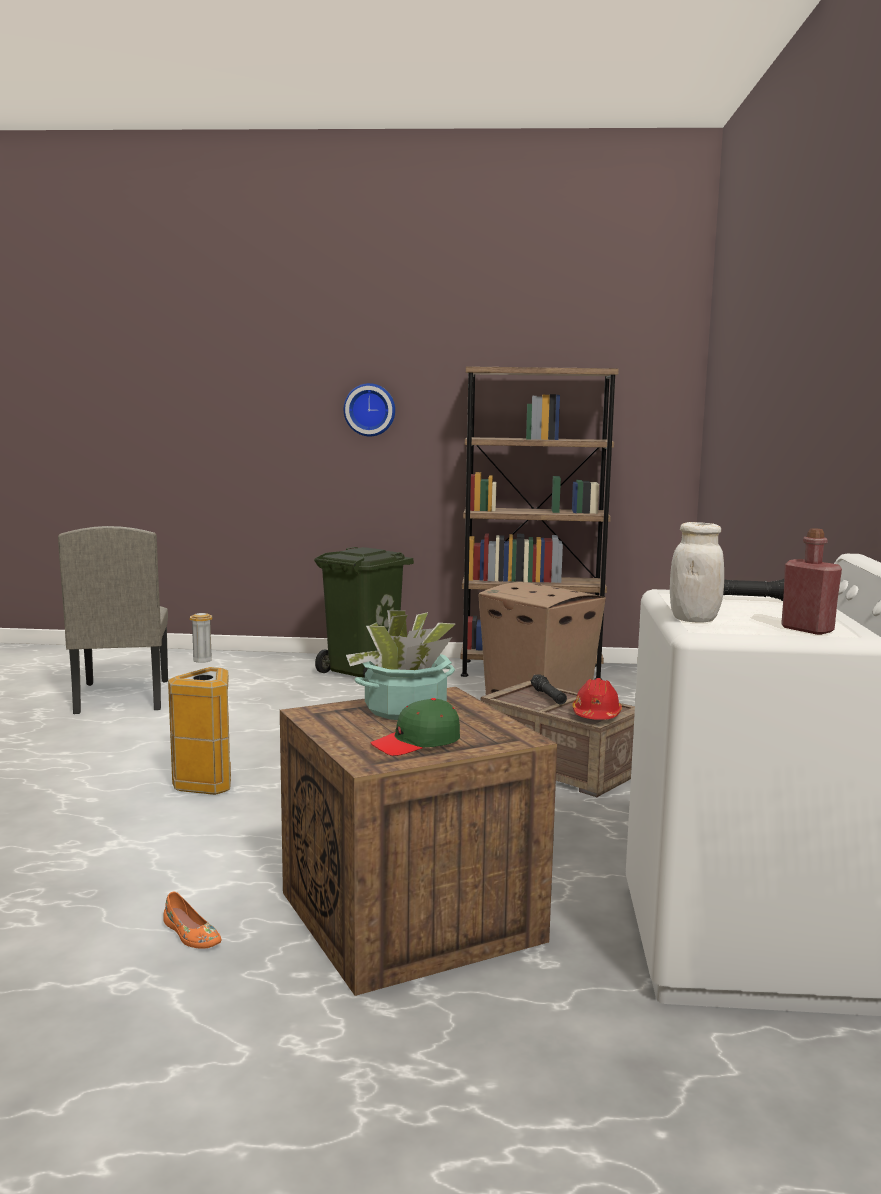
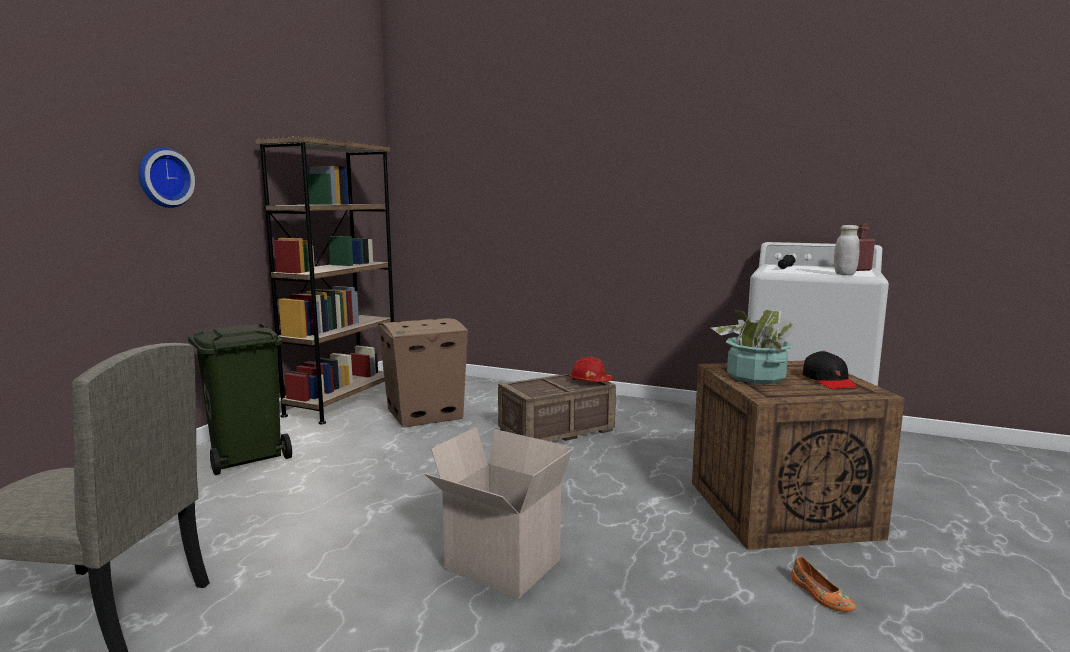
camera: 70 degrees left, 0 degrees up
orange shoe [163,892,221,949] -> orange shoe turned 90 degrees clockwise [791,556,856,612]
trash can [168,613,231,795] -> cardboard box [424,427,573,599]
green cap [370,698,460,756] -> black cap [803,351,859,389]
black flashlight [531,674,567,705] -> none

